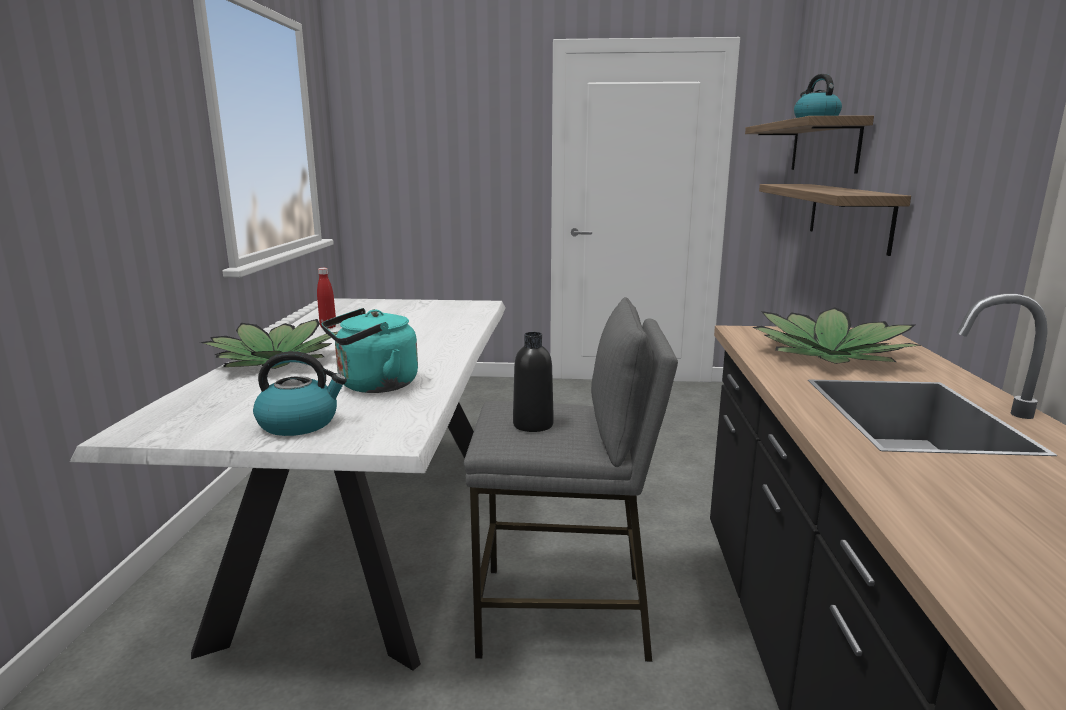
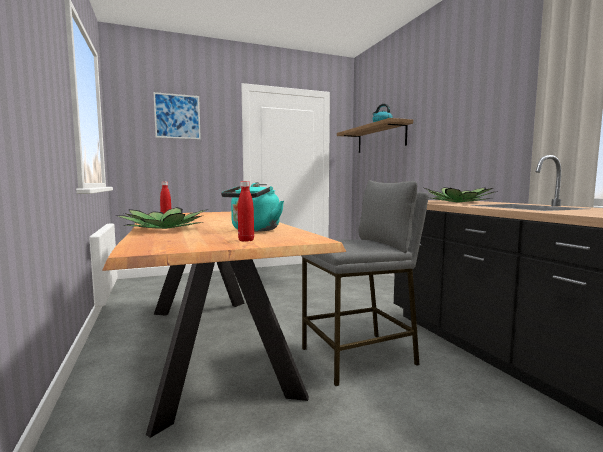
camera: 25 degrees left, 10 degrees down
white dining table [70,298,506,670] -> brown dining table [102,212,347,438]
kettle [253,351,347,436] -> red bottle [238,181,254,242]
black bottle [513,332,554,432] -> none
shelf [759,184,911,256] -> none
none -> picture [153,92,201,139]

